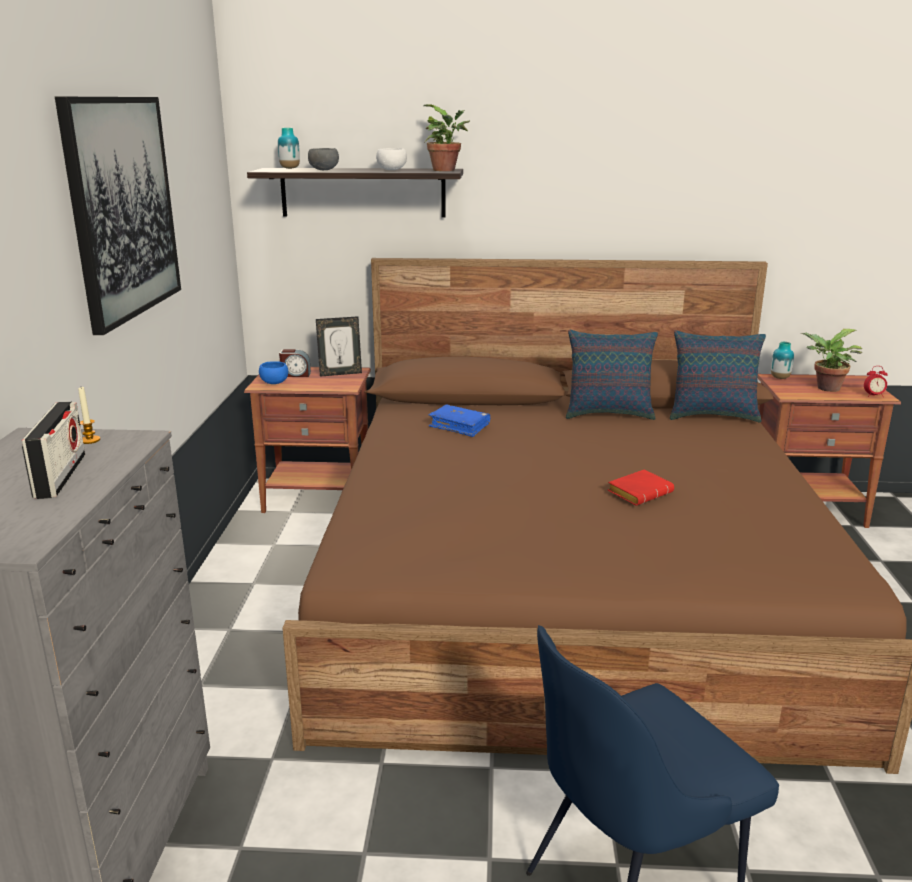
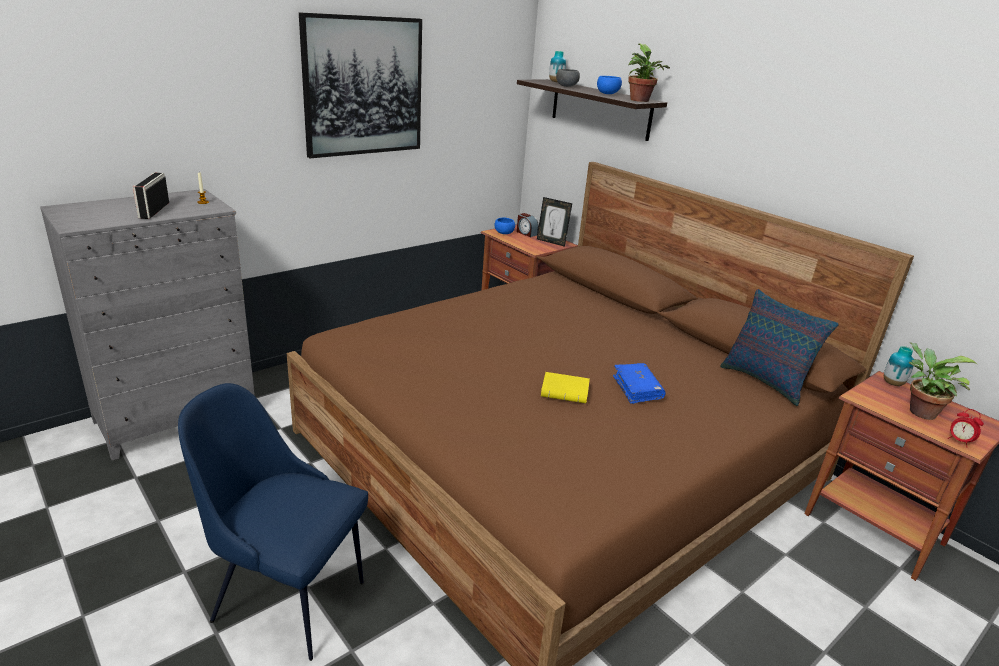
camera: 45 degrees right, 5 degrees up
radio [22,402,85,499] -> radio turned 135 degrees clockwise [132,172,169,219]
white bowl [376,148,407,170] -> blue bowl [597,76,622,94]
blue book [429,405,490,437] -> blue book moved to [613,363,666,404]
blue pillow [566,330,658,420] -> none
red book [608,469,674,506] -> yellow book [541,372,590,403]

